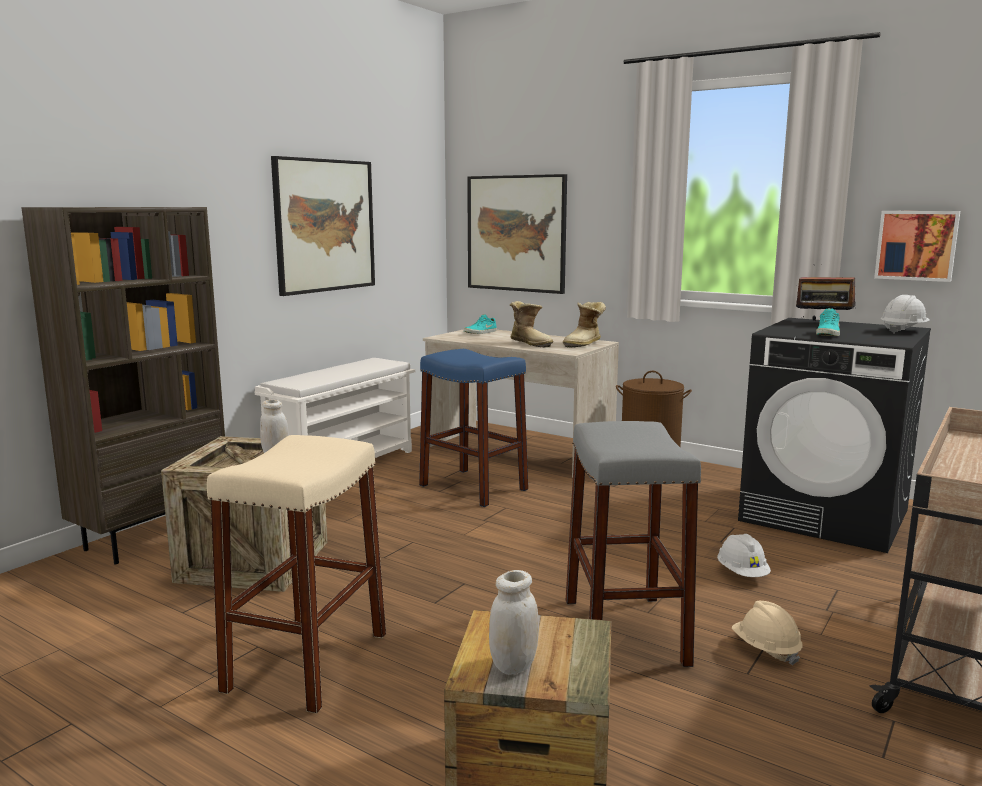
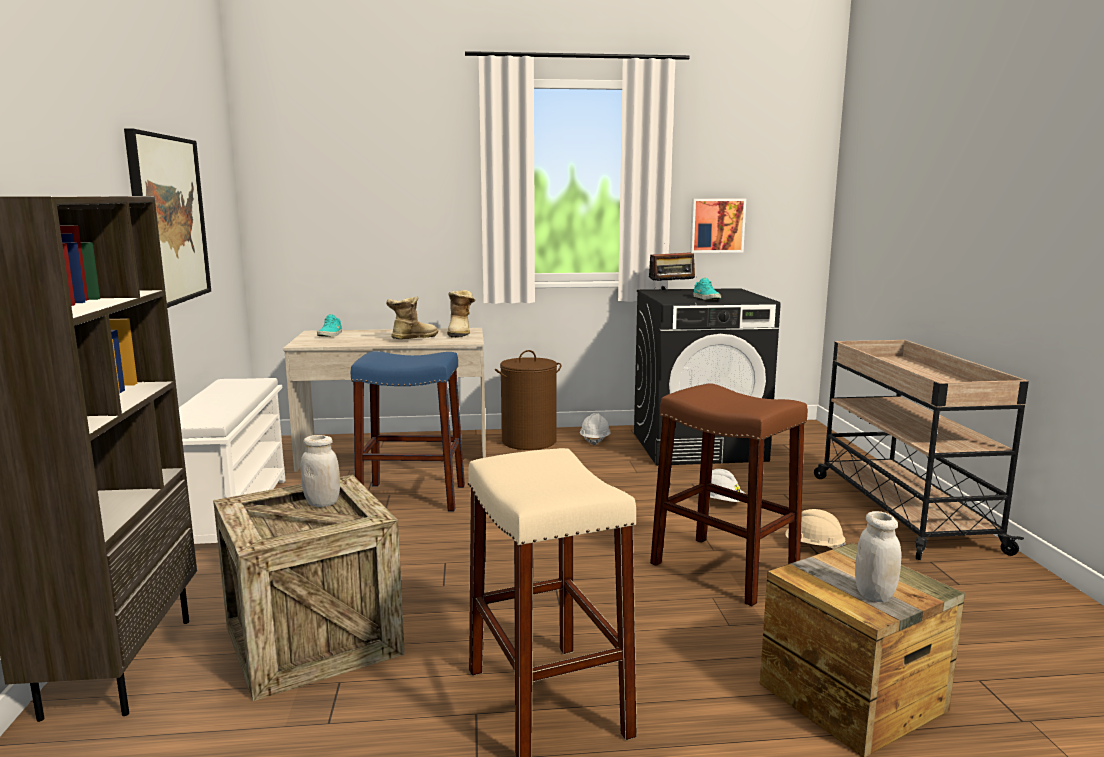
camera: 40 degrees left, 0 degrees up
picture [467,174,567,294] -> none
boot [510,301,553,347] -> boot turned 60 degrees counterclockwise [386,296,438,339]
grey stool [566,421,701,667] -> brown stool [650,383,808,606]
white hard hat [881,295,930,334] -> white hard hat moved to [580,413,611,446]

